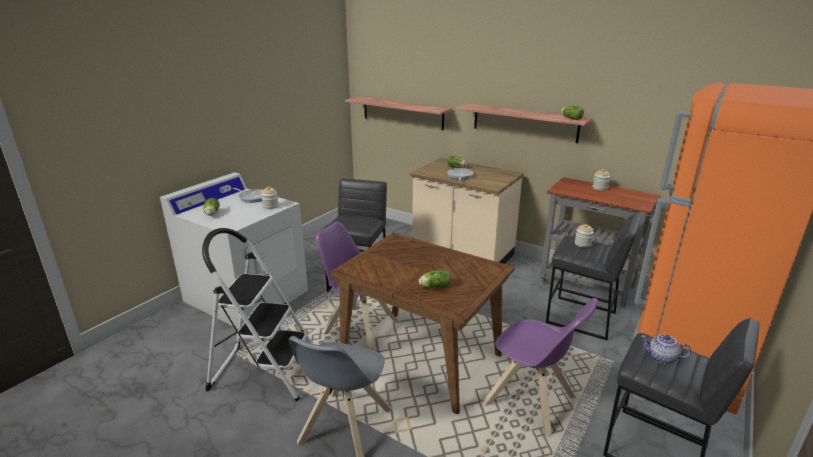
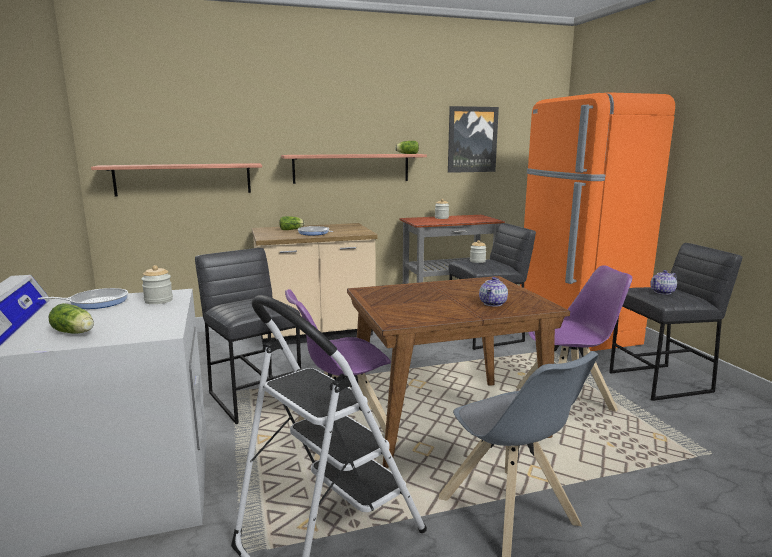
camera: 50 degrees left, 10 degrees down
lettuce [419,269,451,288] -> teapot [479,277,508,307]
none -> picture [448,106,499,173]

